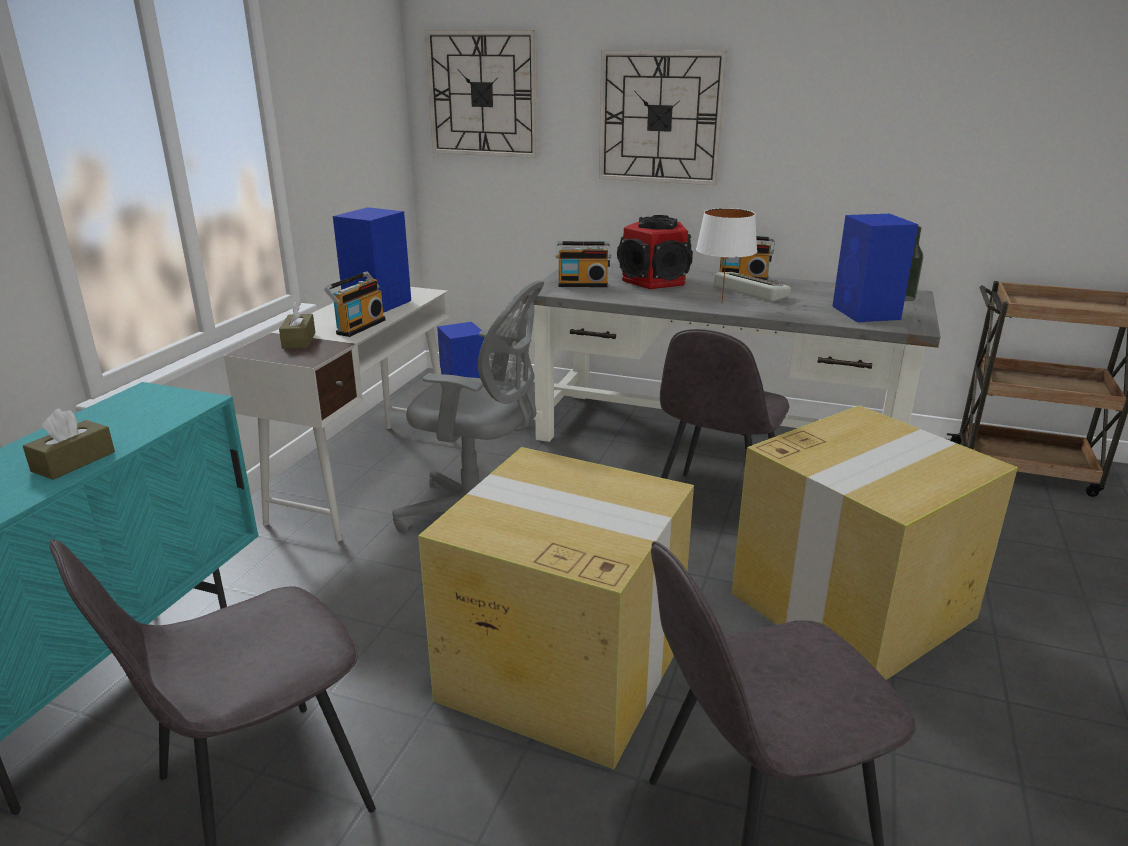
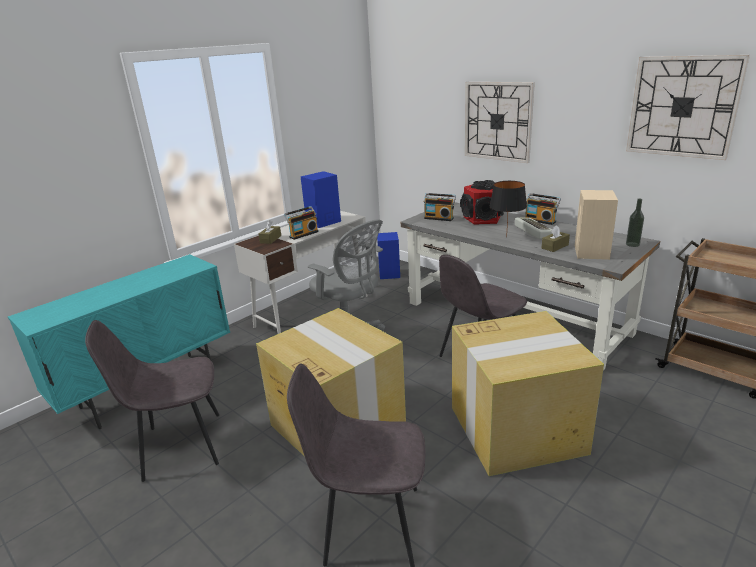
camera: 25 degrees right, 0 degrees up
brown tissue box [23,408,115,480] -> brown tissue box moved to [542,225,570,252]
wall clock [425,30,538,158] -> wall clock moved to [626,55,750,160]
white table lamp [696,208,757,302] -> black table lamp [489,181,527,238]
blue speaker [832,214,918,322] -> beige speaker [575,190,618,260]

